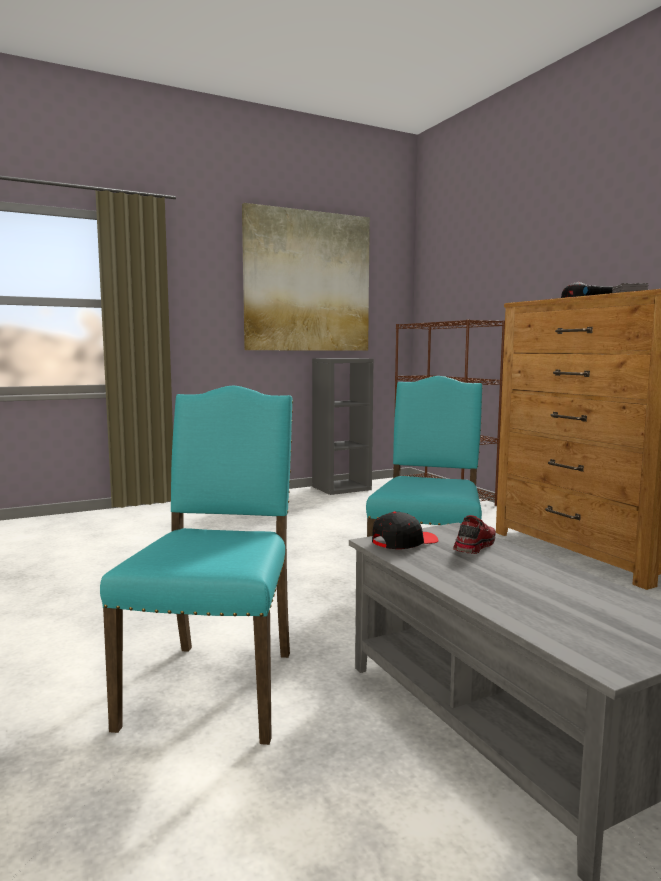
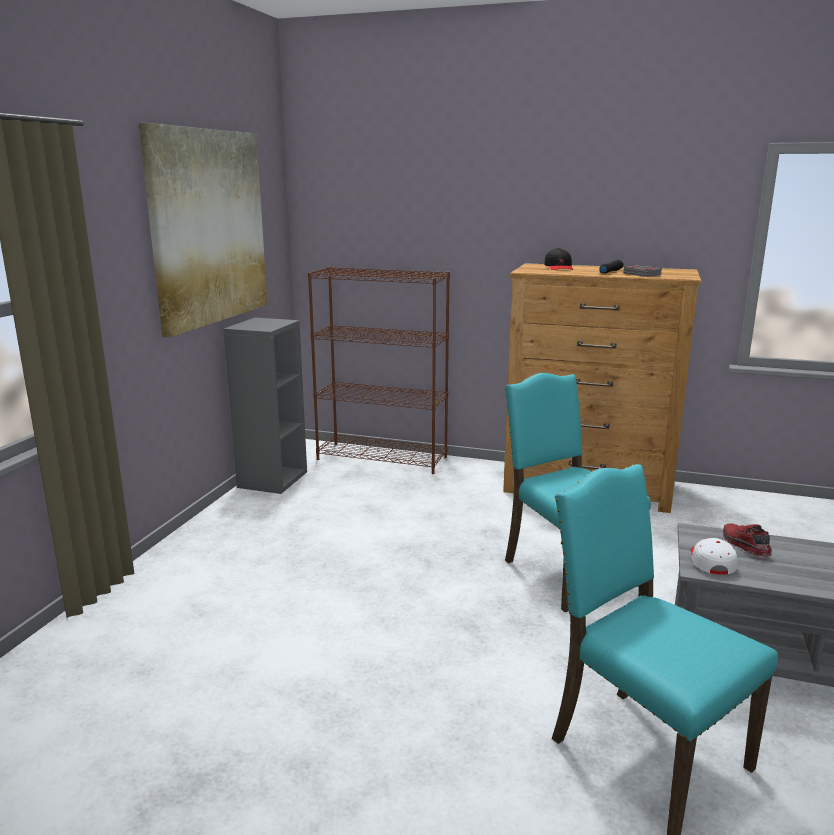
camera: 45 degrees left, 10 degrees up
black cap [372,512,439,549] -> white cap [691,538,737,574]

